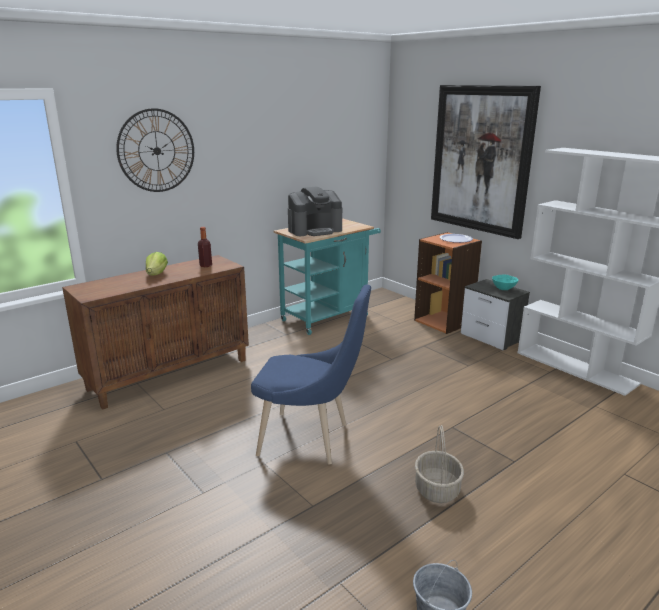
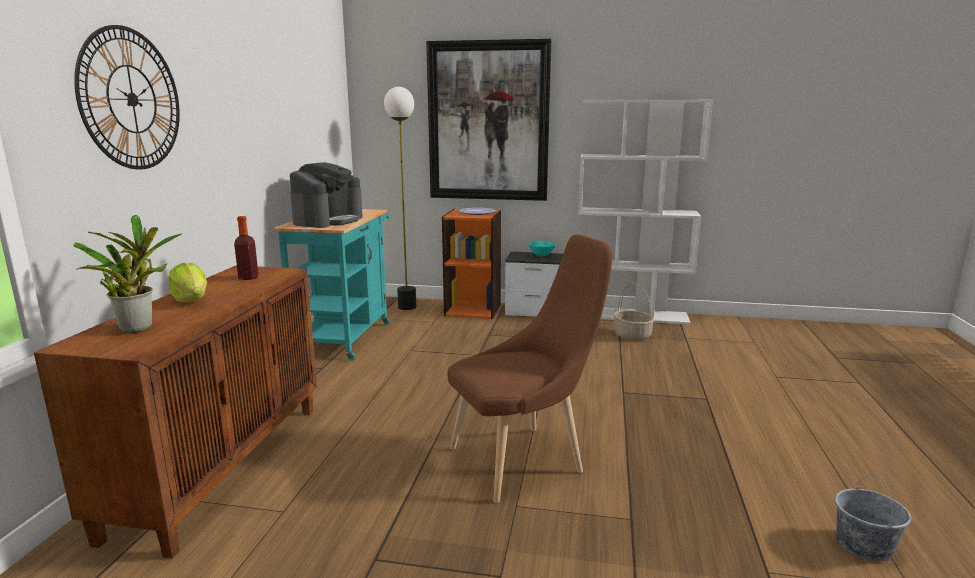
camera: 40 degrees left, 5 degrees down
blue chair [251,284,371,465] -> brown chair [448,234,612,503]
basket [415,425,464,503] -> basket moved to [613,283,655,341]
none -> potted plant [73,215,182,333]
none -> floor lamp [384,87,416,310]

